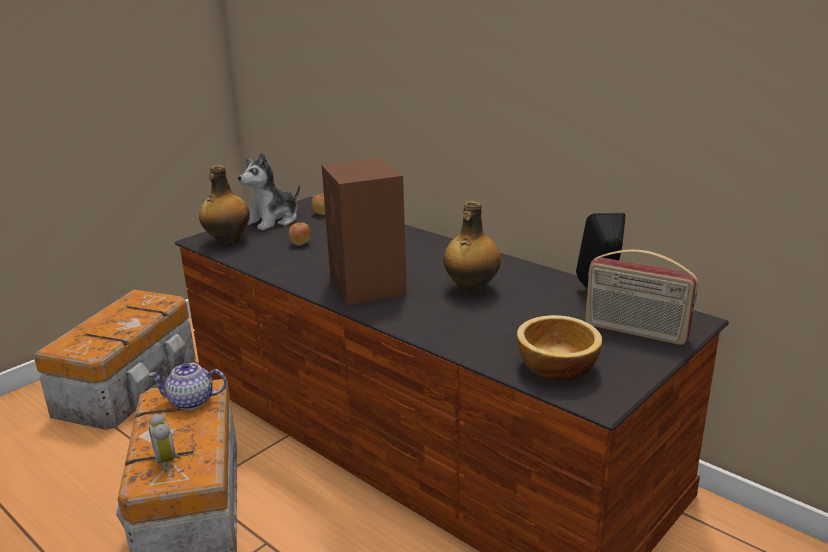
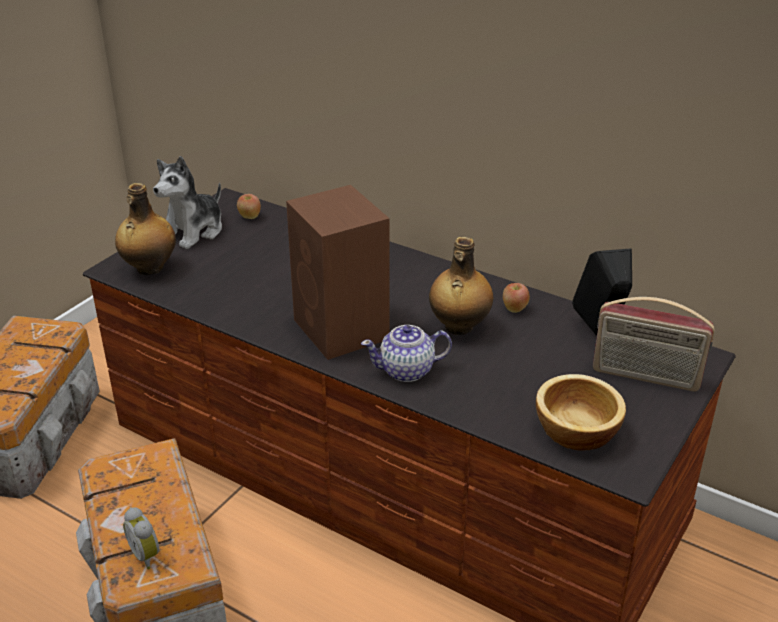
camera: 10 degrees left, 10 degrees up
teapot [148,362,227,410] -> teapot moved to [361,325,452,382]
apple [289,223,310,246] -> apple moved to [503,283,530,313]

